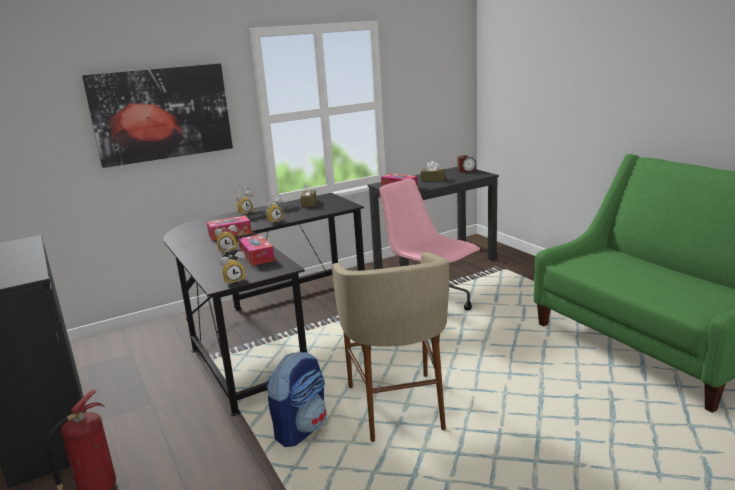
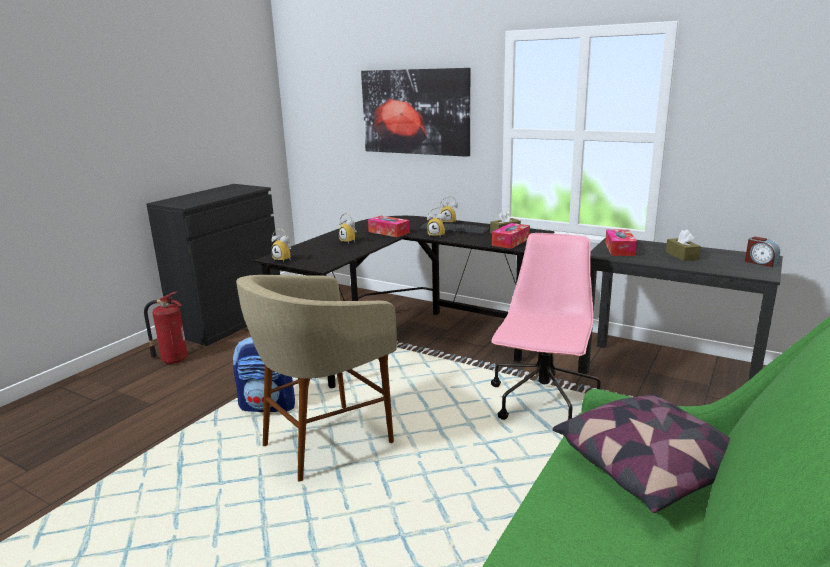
camera: 60 degrees right, 0 degrees up
tissue box [238,234,275,266] -> tissue box moved to [492,223,530,249]
none -> pillow [553,394,730,513]

